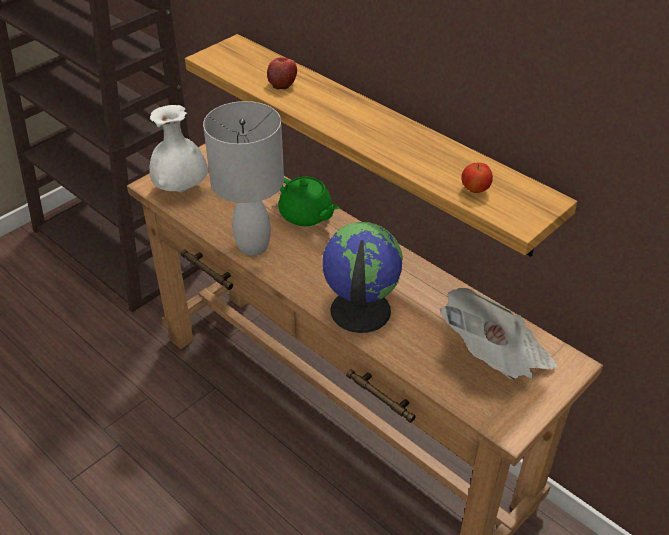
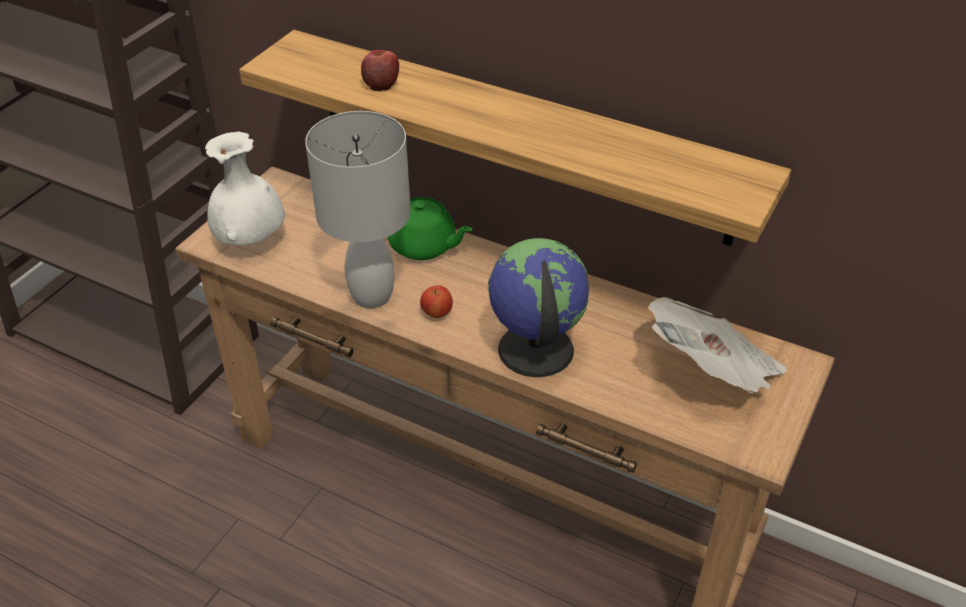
camera: 15 degrees left, 0 degrees up
apple [461,163,493,193] -> apple moved to [420,285,453,318]

